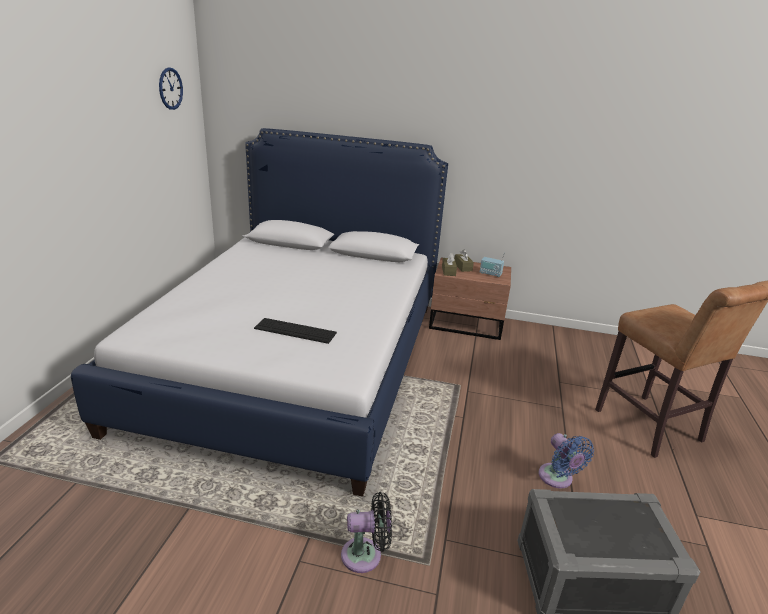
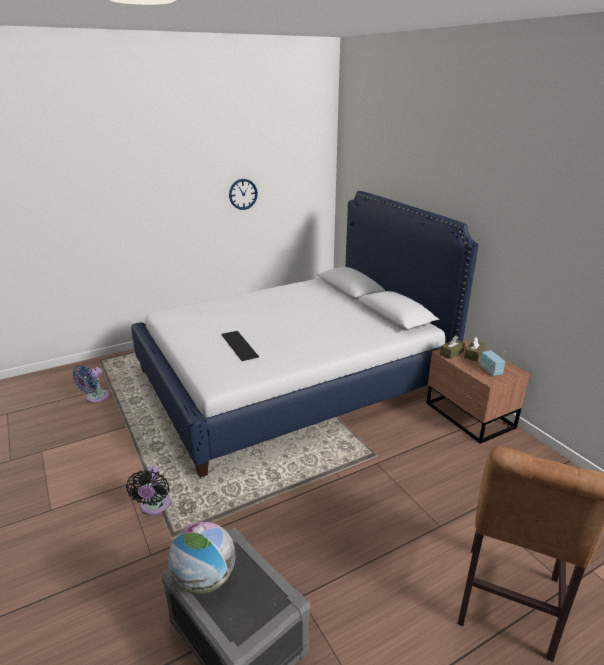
camera: 50 degrees right, 0 degrees up
wall clock [159,67,183,110] -> wall clock moved to [229,179,258,210]
black fan [341,492,392,573] -> black fan turned 45 degrees clockwise [126,466,170,515]
blue fan [539,433,594,488] -> blue fan moved to [72,365,110,403]
none -> globe [168,522,236,594]

